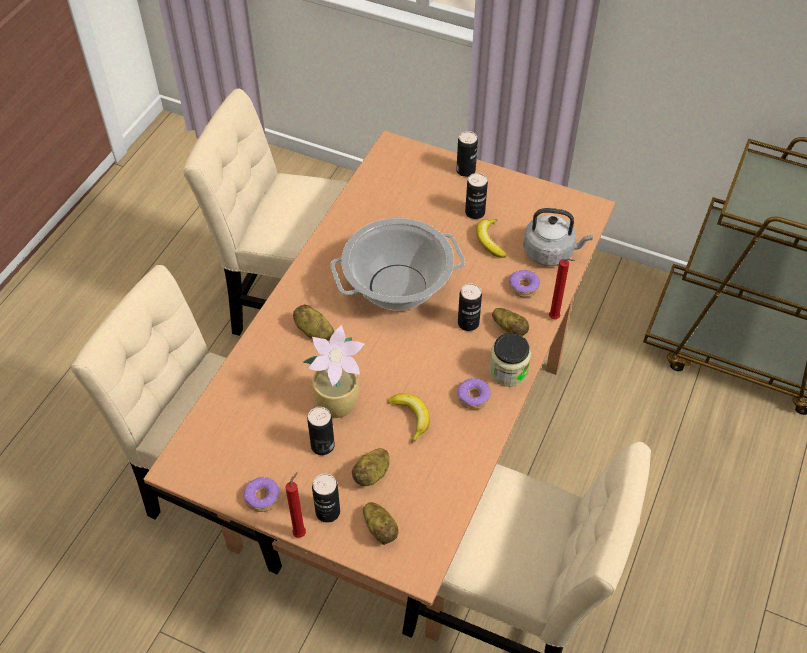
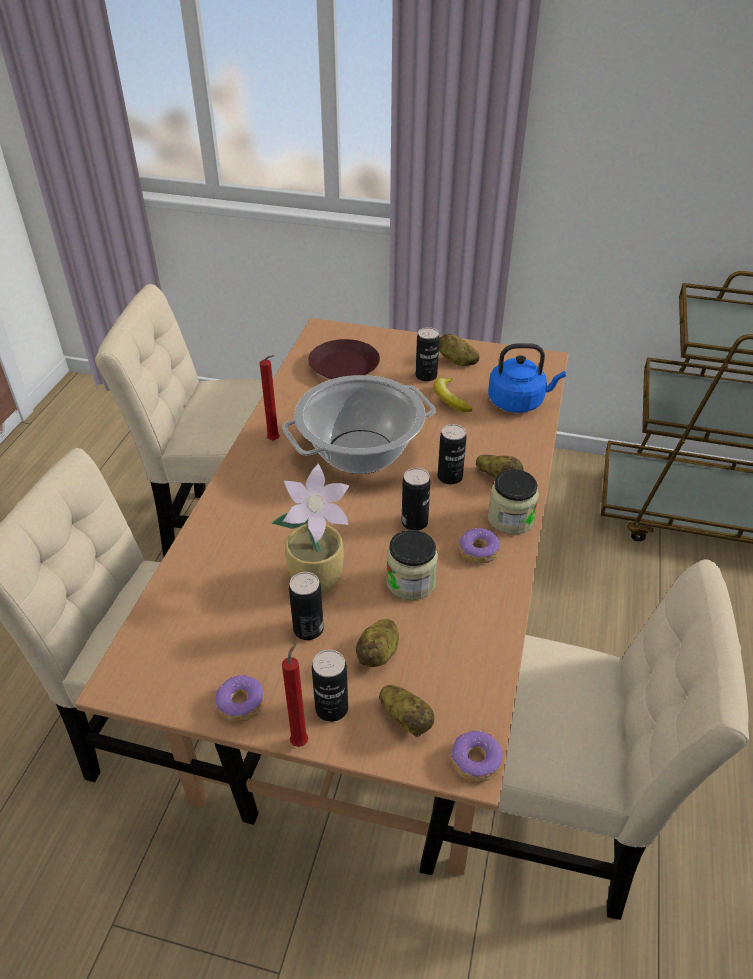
camera: 10 degrees left, 10 degrees down
potato [293,305,334,341] -> potato moved to [439,334,479,366]
banana [388,393,430,443] -> jar [386,530,438,600]
can [456,131,478,177] -> can moved to [402,468,431,530]
donut [508,269,540,297] -> donut moved to [450,730,503,782]
grey kettle [523,208,593,266] -> blue kettle [488,343,566,413]
red candle [549,258,575,319] -> red candle moved to [260,355,280,441]
none -> brown plate [308,339,380,379]

